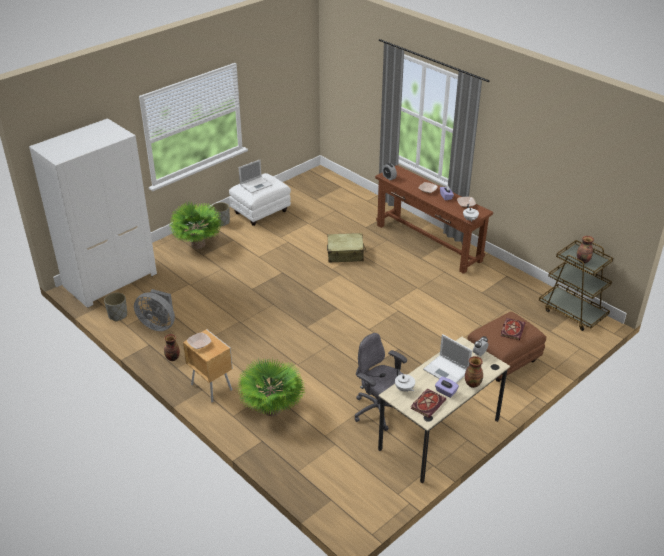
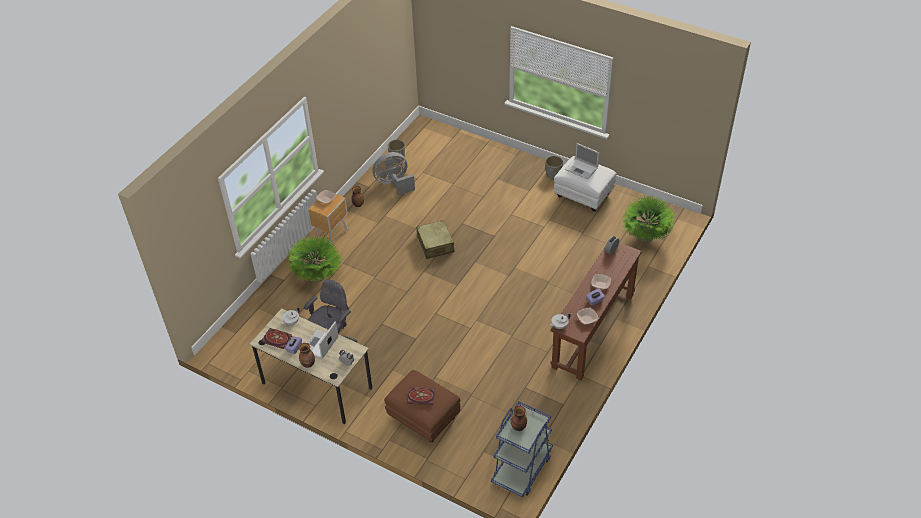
camera: 75 degrees right, 10 degrees up
white wardrobe [29,118,157,308] -> none
grey fan [134,289,175,331] -> grey fan turned 60 degrees clockwise [372,152,415,196]
potted plant [170,201,222,249] -> potted plant moved to [621,196,677,243]
beige suitcase [327,233,366,263] -> beige suitcase moved to [416,220,454,259]
brown cart [539,240,613,331] -> blue cart [491,401,553,497]

